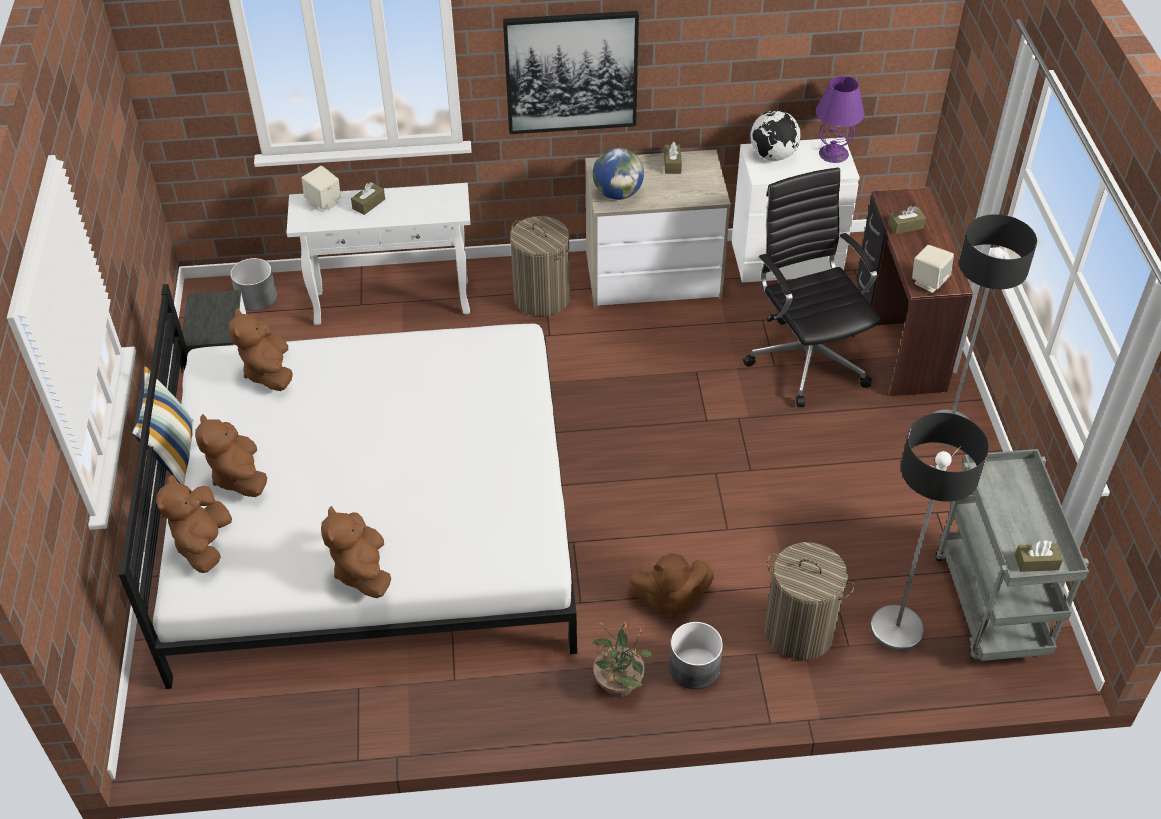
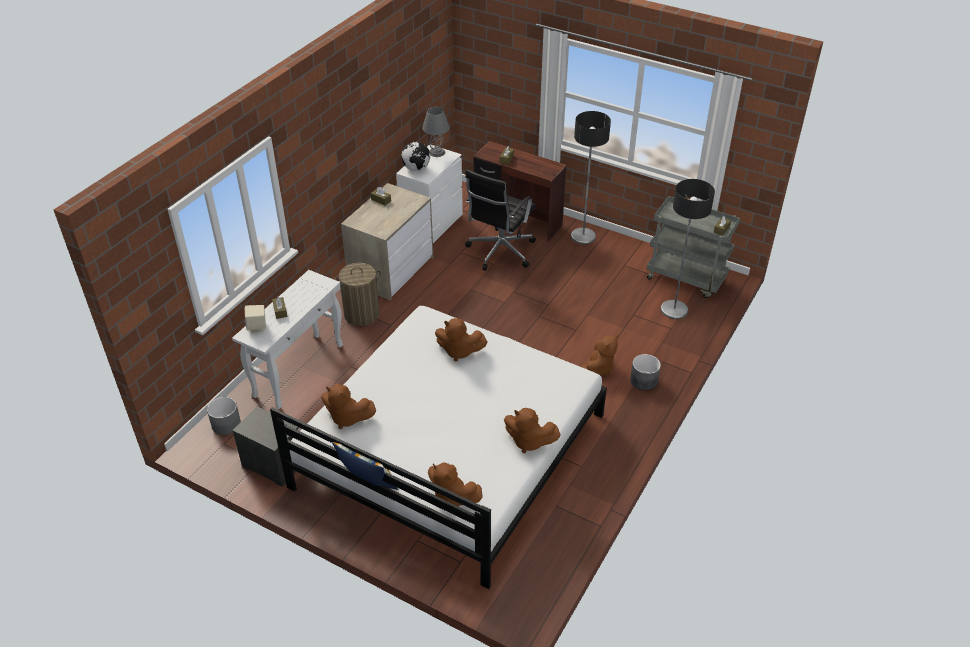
camera: 55 degrees left, 5 degrees down
brown plush toy [195,414,267,497] -> brown plush toy moved to [435,318,487,362]
picture [503,11,639,134] -> none
globe [593,148,644,200] -> none
potted plant [593,621,652,697] -> none
black office chair [743,167,880,407] -> black office chair turned 75 degrees counterclockwise [465,169,536,271]
laundry basket [765,542,855,660] -> none
purple table lamp [816,76,865,163] -> grey table lamp [422,107,450,157]
beige speaker [912,245,954,293] -> none

